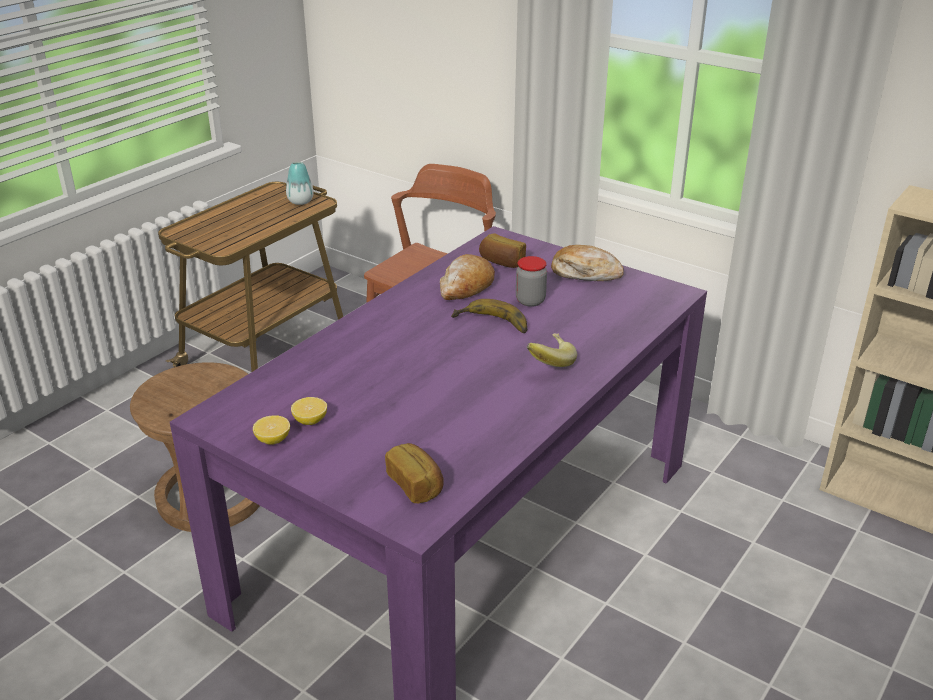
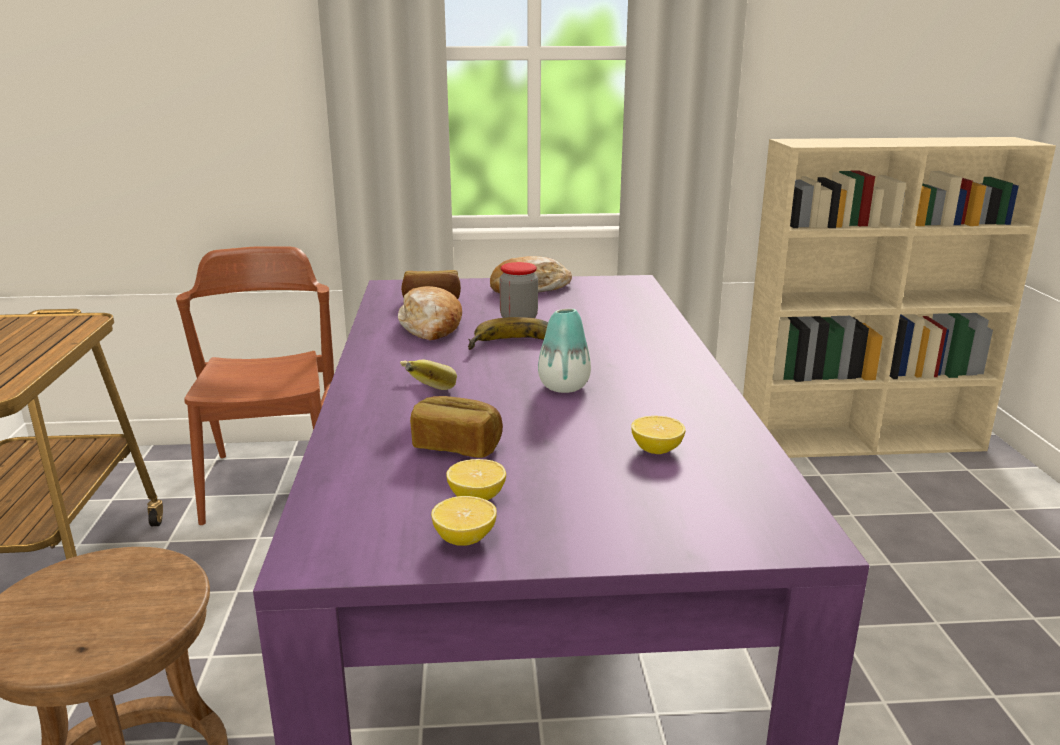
camera: 40 degrees left, 10 degrees down
vase [286,162,314,205] -> vase moved to [538,309,591,393]
bread [385,443,444,503] -> bread moved to [410,396,503,458]
banana [527,333,577,367] -> banana moved to [400,360,457,390]
none -> lemon [631,416,685,454]

